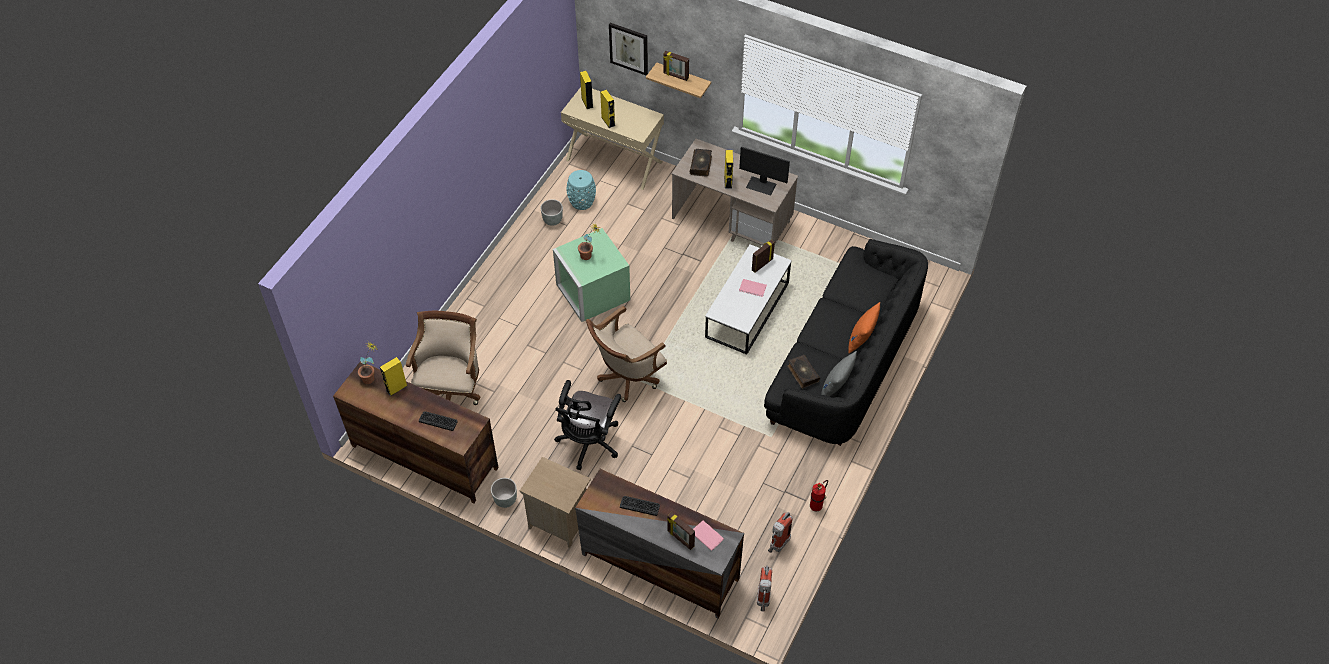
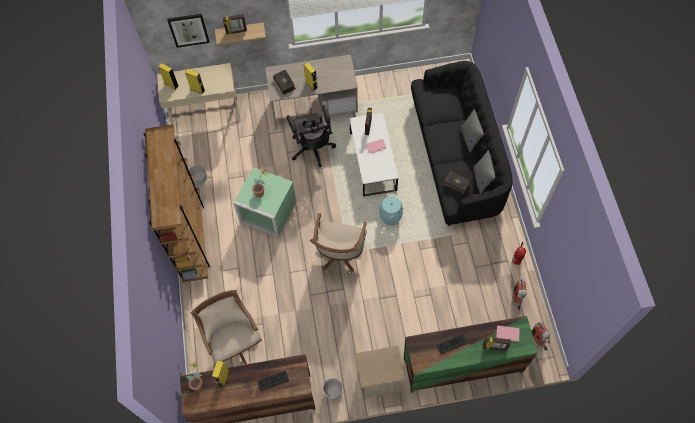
camera: 35 degrees left, 10 degrees up
office chair [554,380,621,470] -> office chair moved to [287,105,336,167]
turquoise stool [566,170,596,210] -> turquoise stool moved to [379,196,403,225]
grey cabinet [575,469,744,618] -> green cabinet [404,316,538,393]
monitor [739,146,790,196] -> none
orange pillow [848,302,880,354] -> grey pillow [461,109,484,153]
none -> brown bookcase [144,124,210,283]

